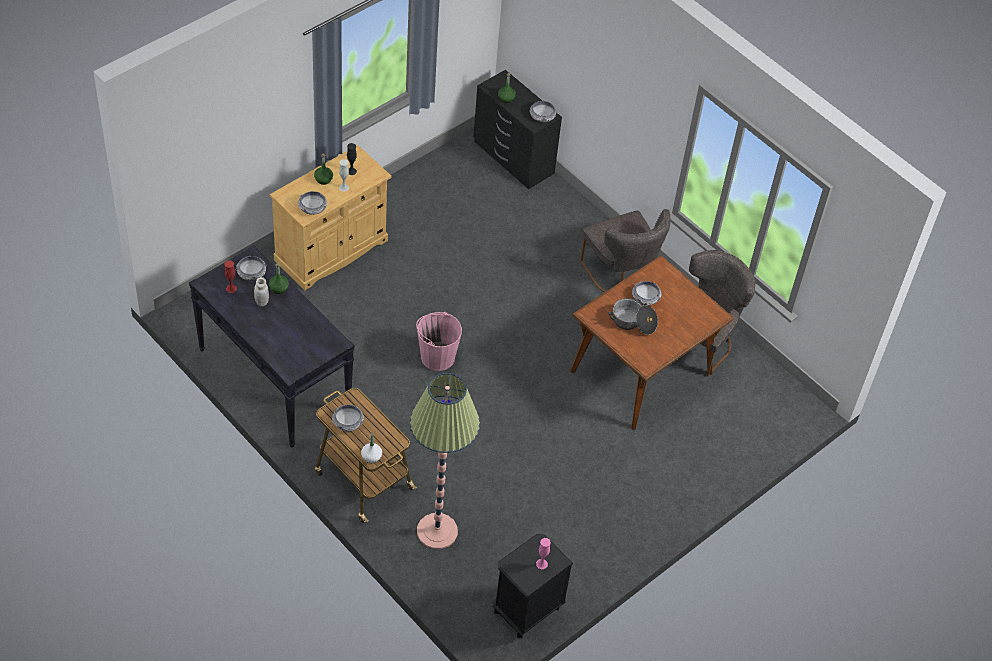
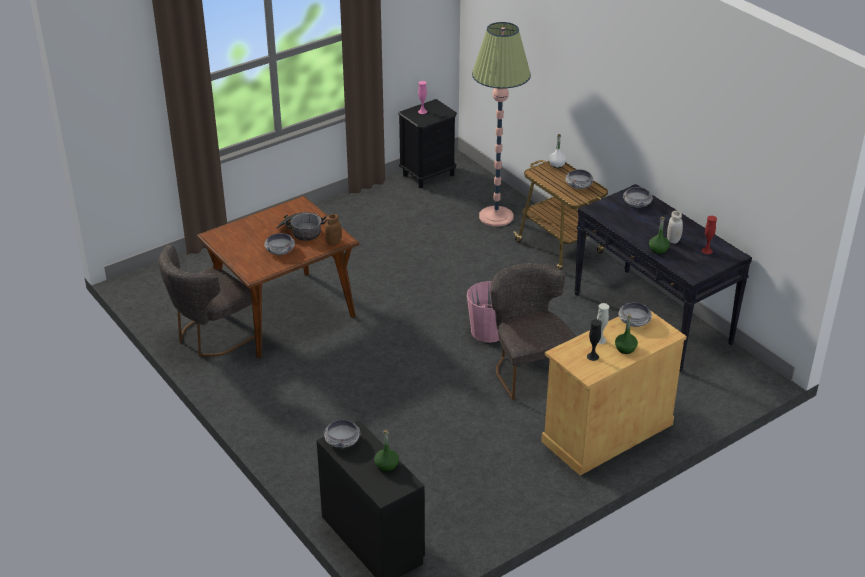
camera: 170 degrees left, 15 degrees down
bowl [236,256,267,281] -> bowl moved to [623,187,653,208]
grey chair [580,209,670,292] -> grey chair moved to [490,263,577,400]
none -> brown jar [325,214,342,246]

